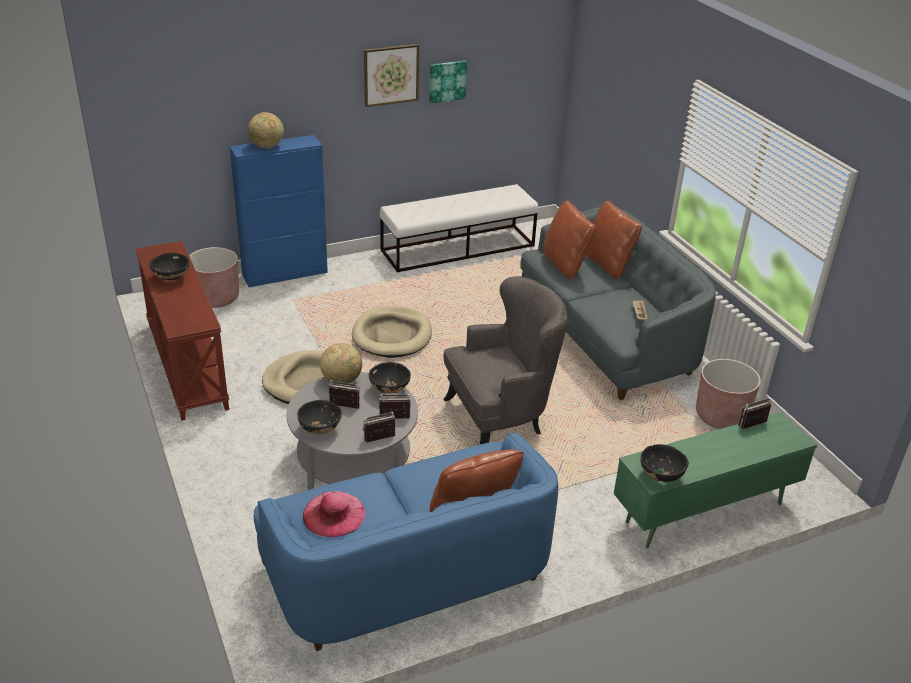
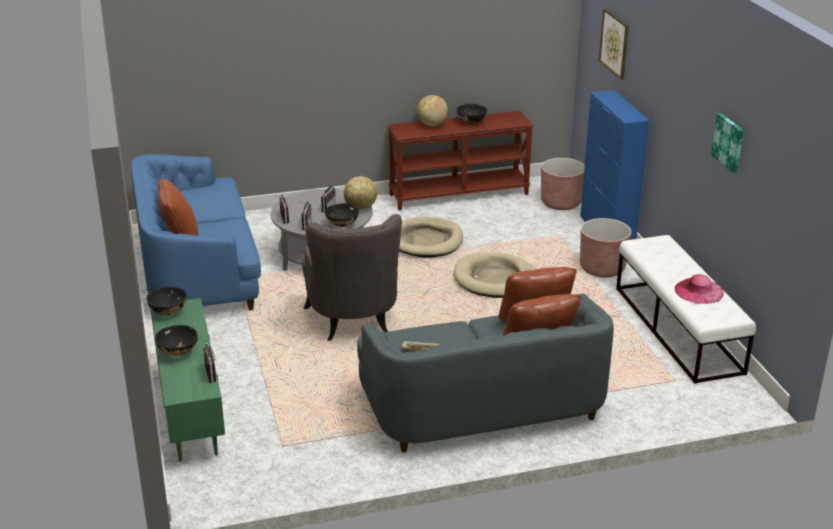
camera: 100 degrees right, 5 degrees down
globe [248,112,284,148] -> globe moved to [417,95,448,126]
black bowl [297,400,342,434] -> black bowl moved to [155,325,198,356]
pink hat [303,491,365,537] -> pink hat moved to [675,274,724,304]
picture [364,44,419,107] -> picture moved to [599,9,629,80]
brown planter [696,359,761,429] -> brown planter moved to [580,218,631,278]

